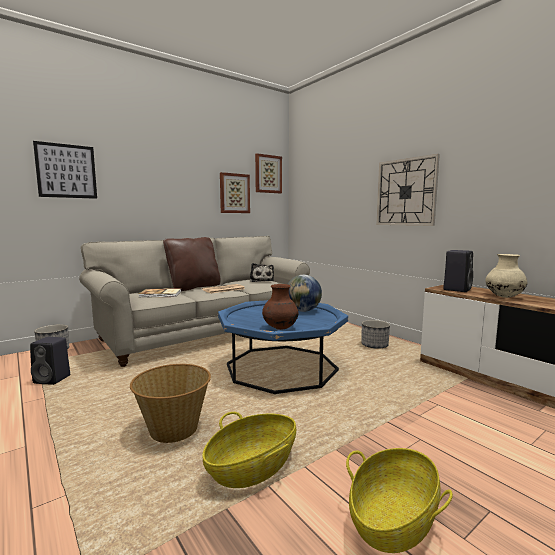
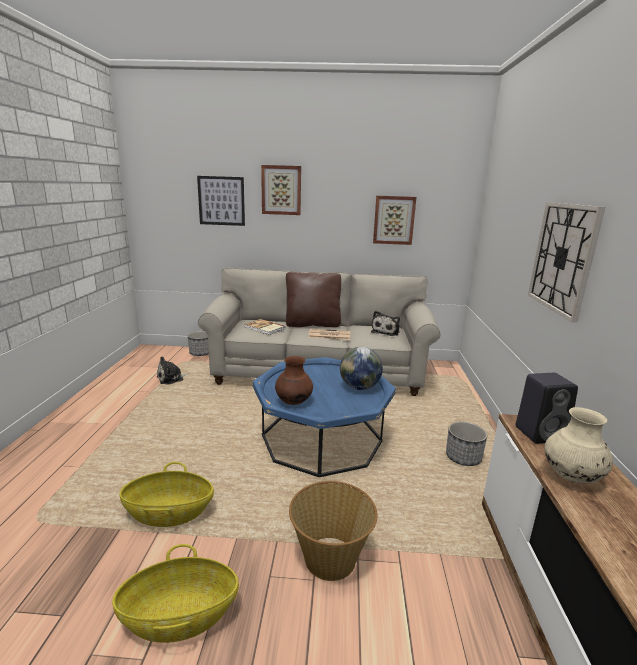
camera: 40 degrees right, 10 degrees up
black speaker [30,337,70,385] -> plush toy [156,356,190,385]
basket [130,364,211,443] -> basket moved to [289,481,377,581]
picture [255,153,282,193] -> picture moved to [261,165,301,215]

